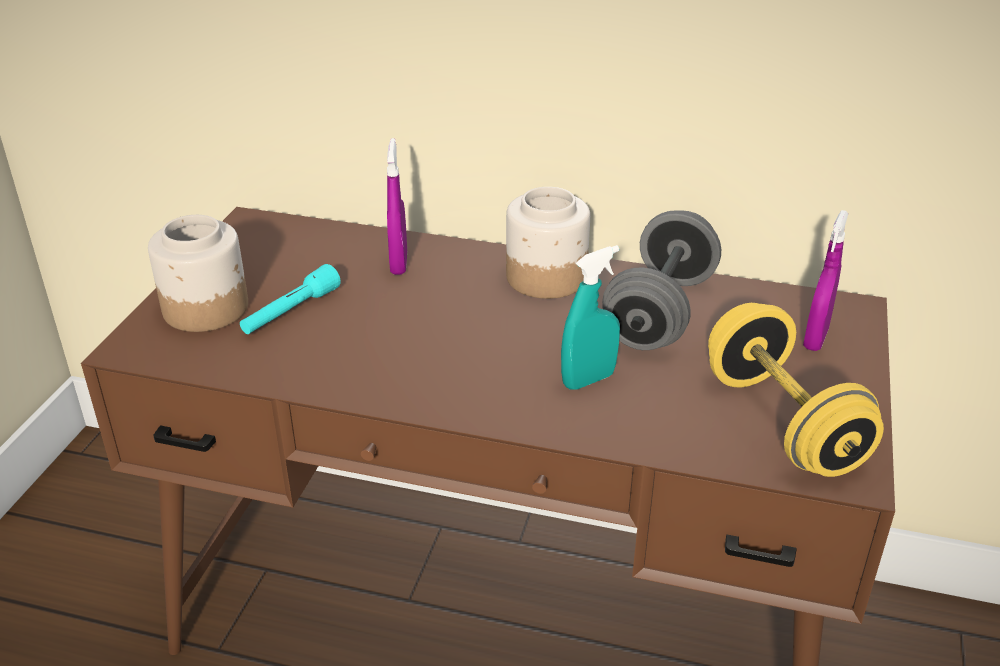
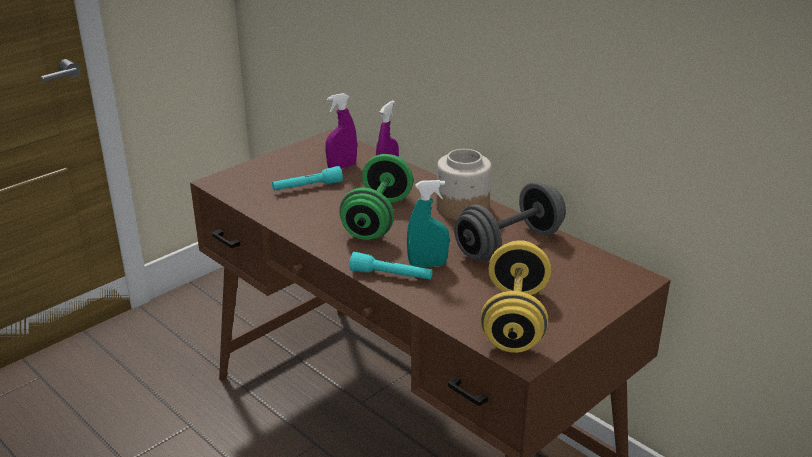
camera: 30 degrees right, 5 degrees down
jar [148,215,248,332] -> none
purple spray bottle [803,210,848,351] -> purple spray bottle moved to [325,93,357,169]
none -> green dumbbell [339,154,413,240]
none -> turquoise flashlight [349,252,432,280]

